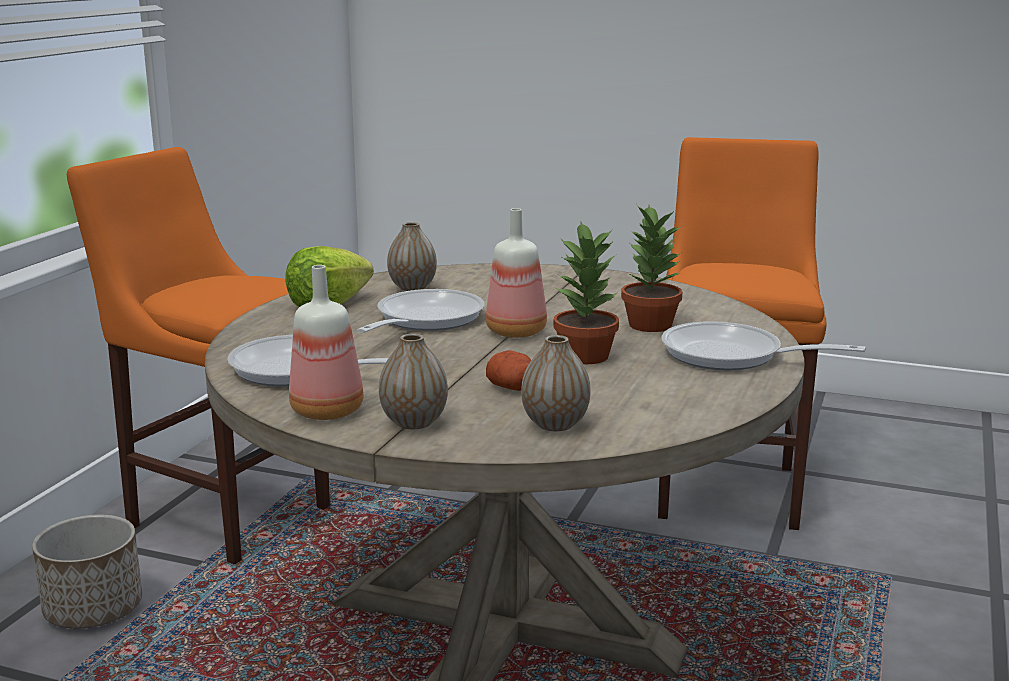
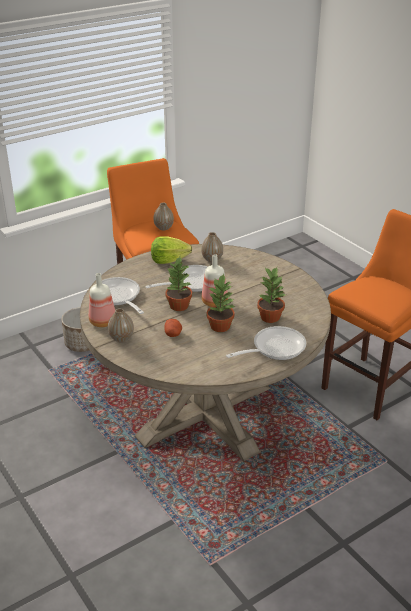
camera: 35 degrees right, 15 degrees up
vase [521,335,590,431] -> vase moved to [154,203,174,230]
frying pan [661,321,866,370] -> frying pan turned 90 degrees clockwise [226,326,306,360]
none -> potted plant [166,257,192,311]

